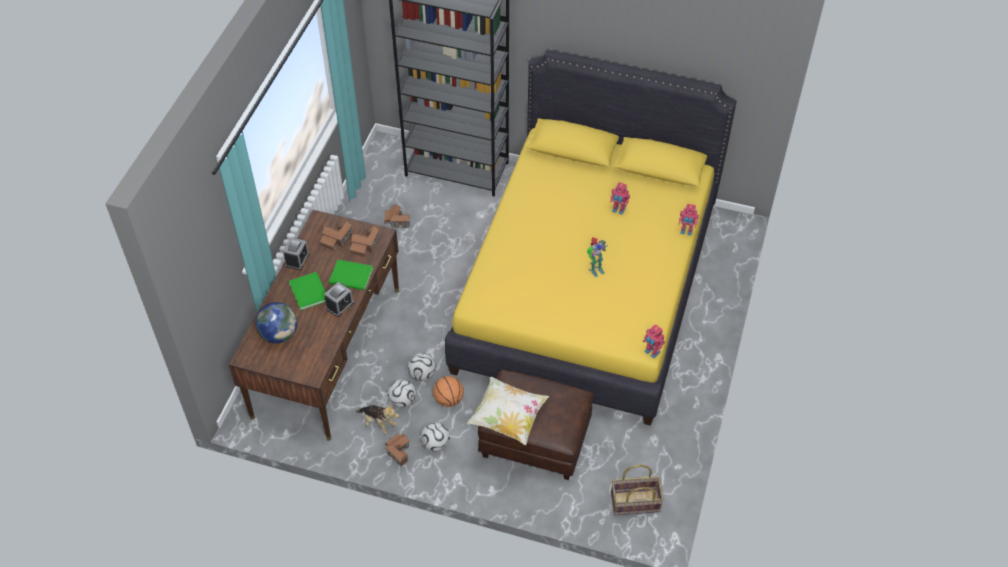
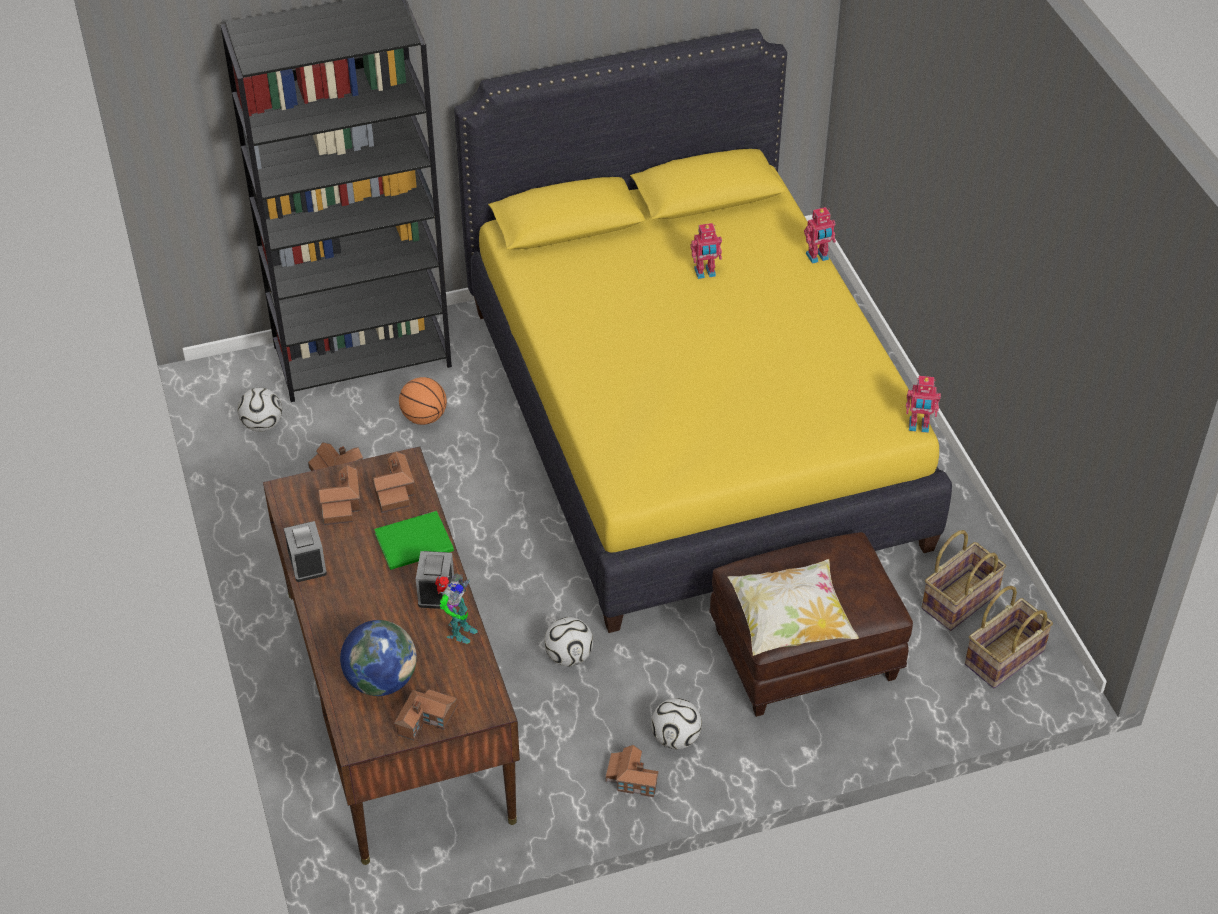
camera: 35 degrees left, 5 degrees down
green book [289,272,326,310] -> none
plush toy [356,404,399,434] -> none
football [388,379,416,408] -> football moved to [238,388,282,432]
basketball [433,376,464,407] -> basketball moved to [399,377,447,425]
toy robot [587,237,607,277] -> toy robot moved to [435,574,478,644]
none -> toy house [394,689,458,740]
none -> basket [921,530,1006,631]

